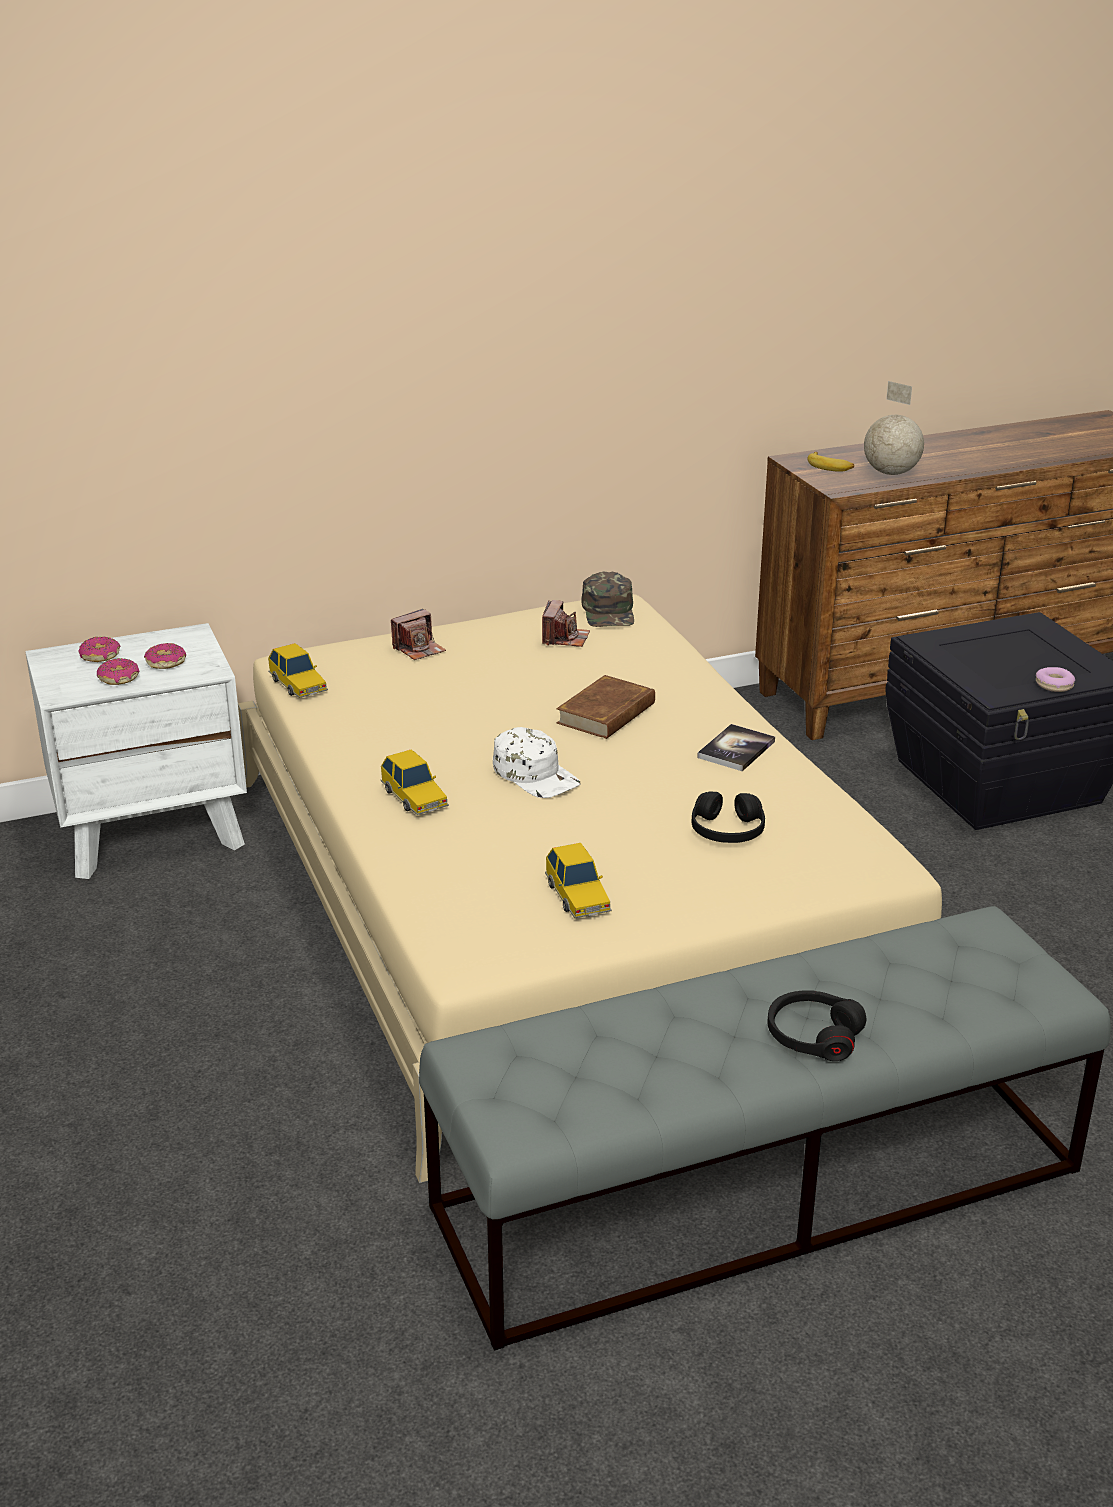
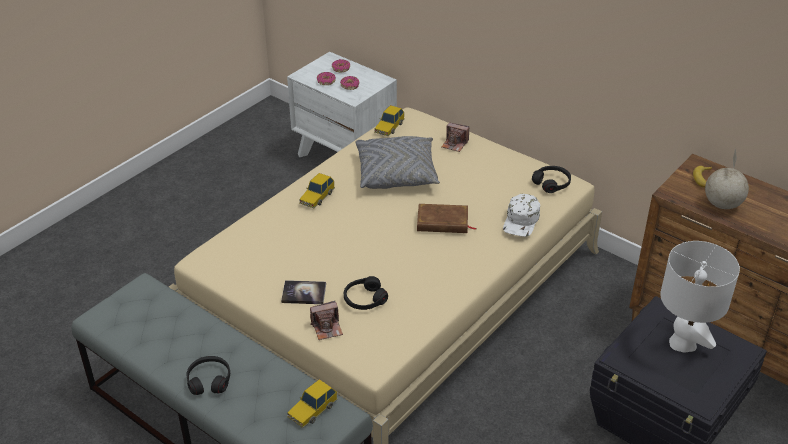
camera: 60 degrees right, 10 degrees up
white cap [493,727,580,798] -> white cap moved to [503,194,540,237]
camera [542,600,590,647] -> camera moved to [310,301,343,340]
toy car [545,843,612,918] -> toy car moved to [287,379,338,428]
green cap [581,572,634,627] -> black headphones [532,166,571,193]
book [697,724,775,772] -> book moved to [281,280,326,304]
donut [1036,667,1075,692] -> none
none -> grey pillow [356,136,440,189]
none -> white table lamp [660,241,740,353]

